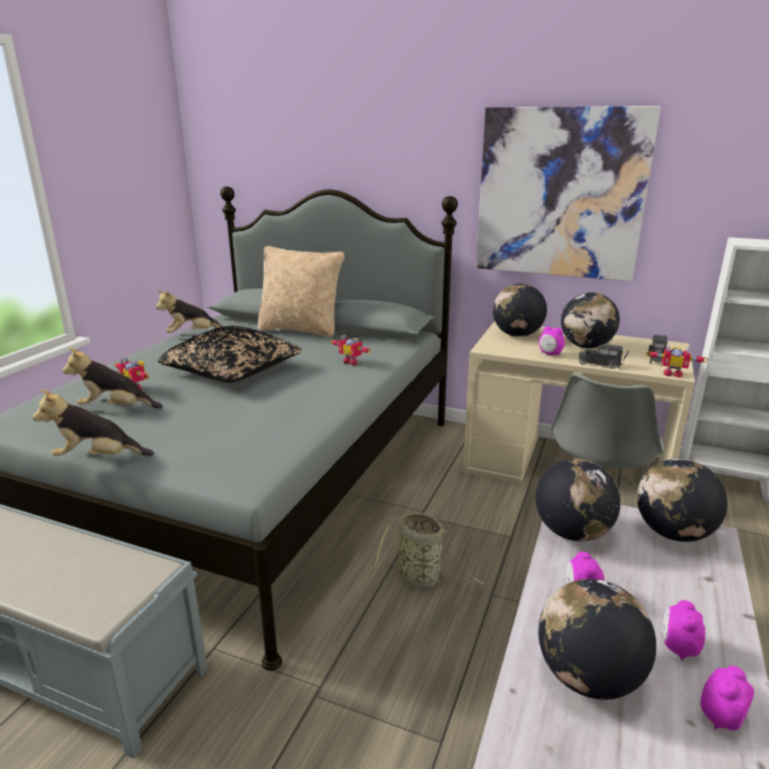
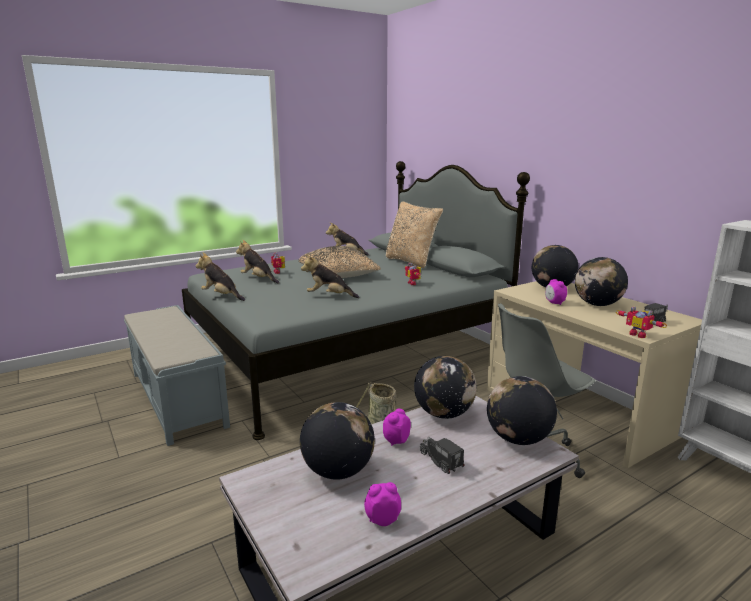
camera: 35 degrees right, 5 degrees down
black pillow [158,326,302,383] -> beige pillow [298,246,381,278]
picture [476,106,661,281] -> none
toy truck [578,344,629,369] -> toy truck moved to [420,437,464,474]
alarm clock [662,600,705,660] -> none
none -> plush toy [301,254,359,298]

